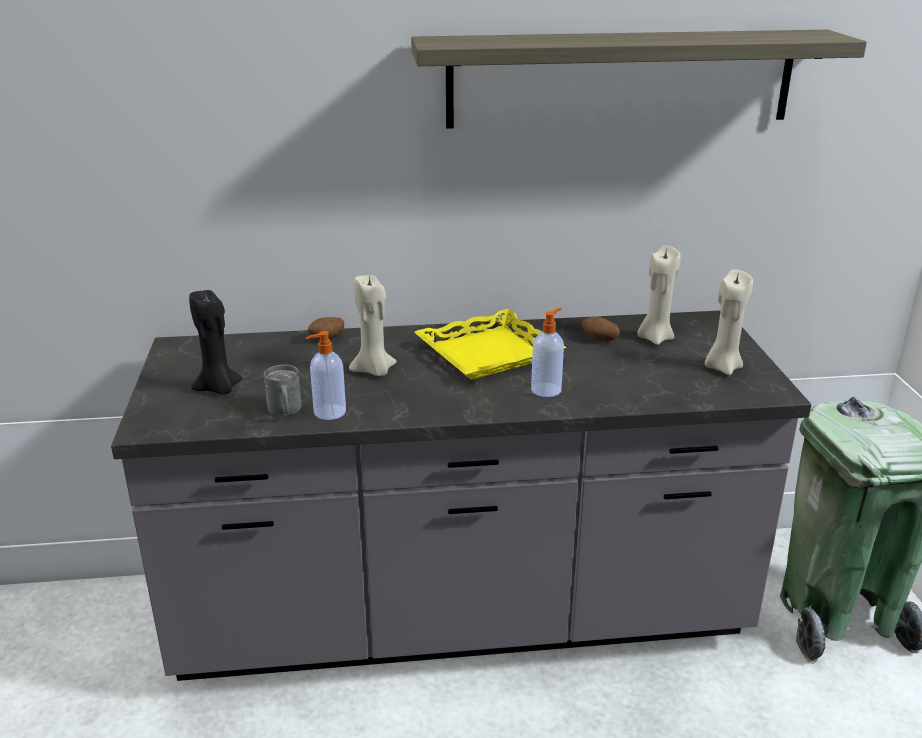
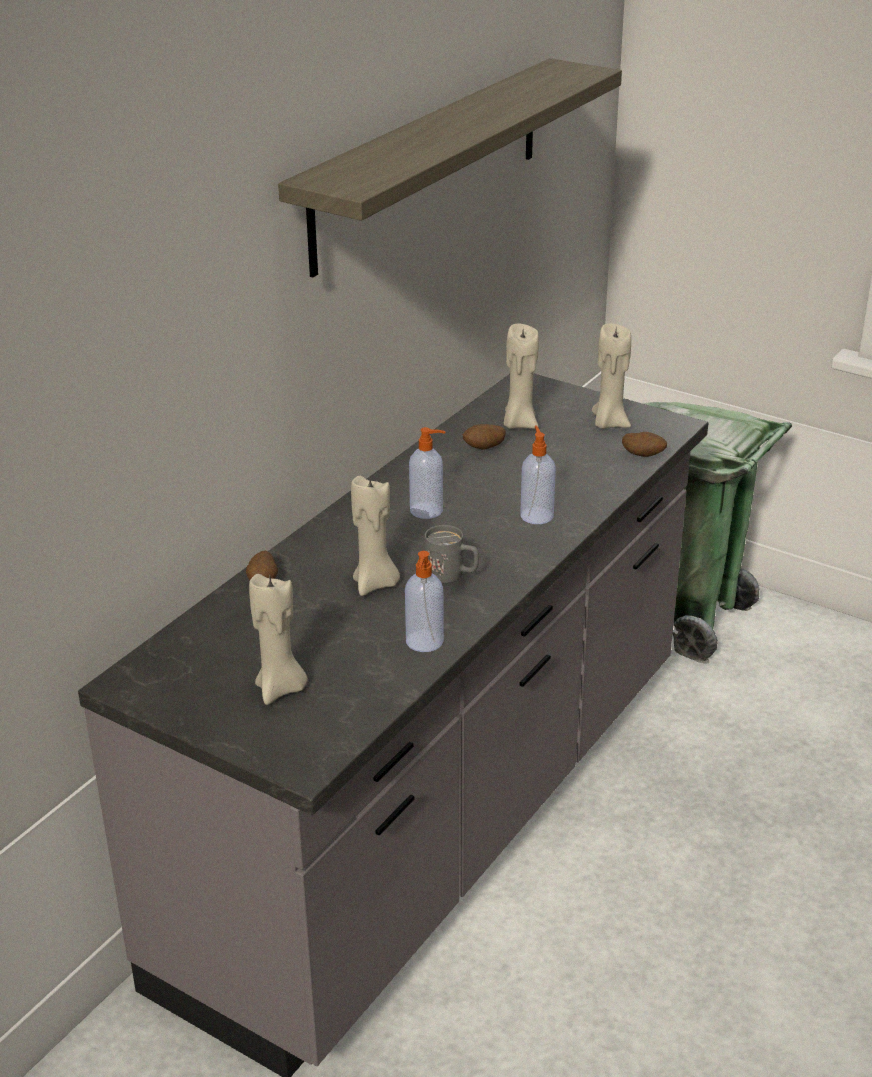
camera: 50 degrees left, 5 degrees up
black candle [189,290,242,394] -> beige candle [249,574,308,705]
grey mug [264,365,302,416] -> grey mug moved to [425,525,479,583]
yellow tray [414,309,567,380] -> soap dispenser [409,427,446,519]
none -> potato [622,432,667,457]

